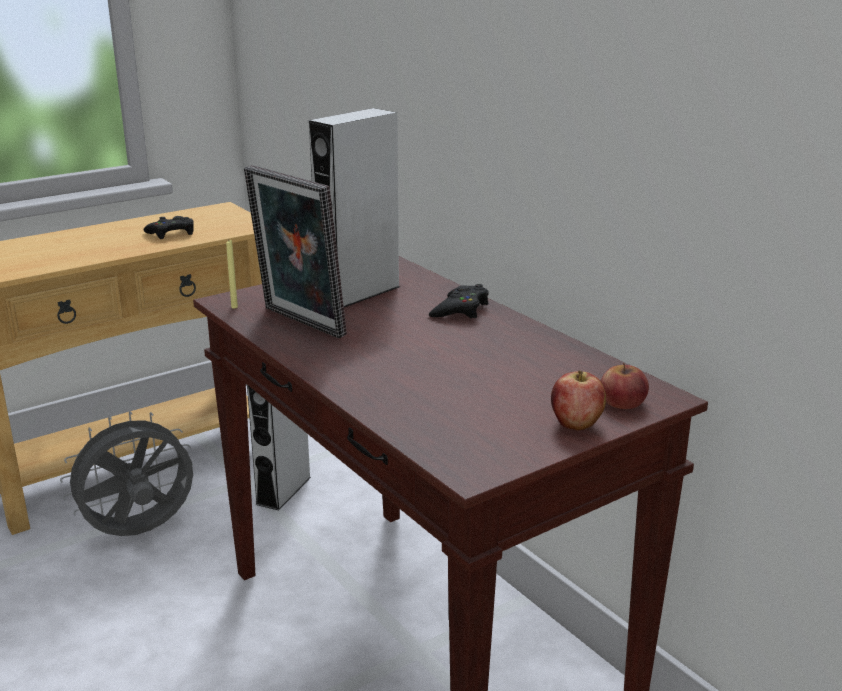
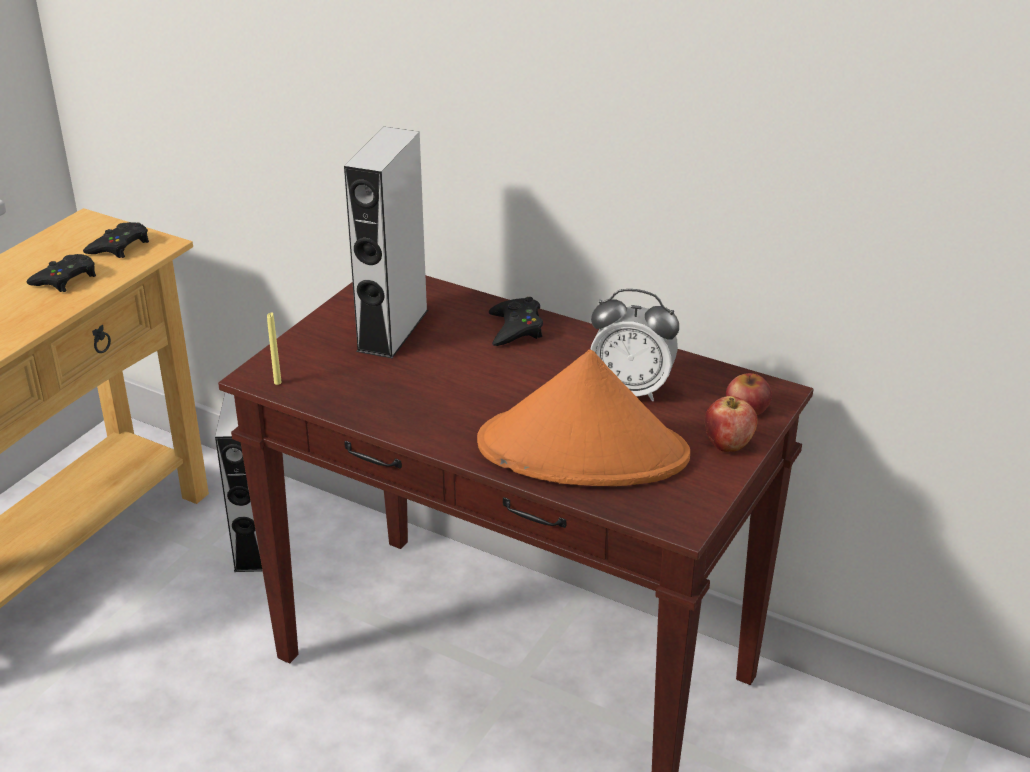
camera: 25 degrees left, 10 degrees up
grey fan [60,411,193,536] -> none
picture frame [244,165,347,338] -> none
none -> black game controller [83,222,149,258]
none -> orange hat [477,350,690,486]
none -> alarm clock [590,289,679,401]

